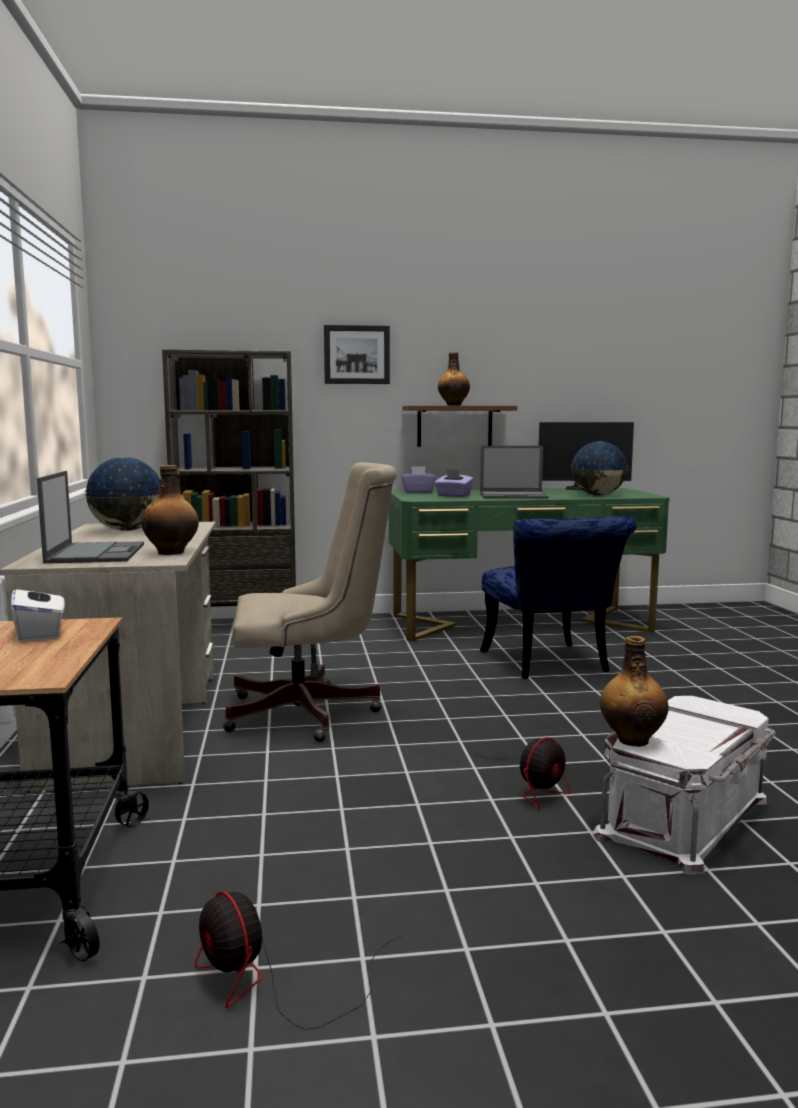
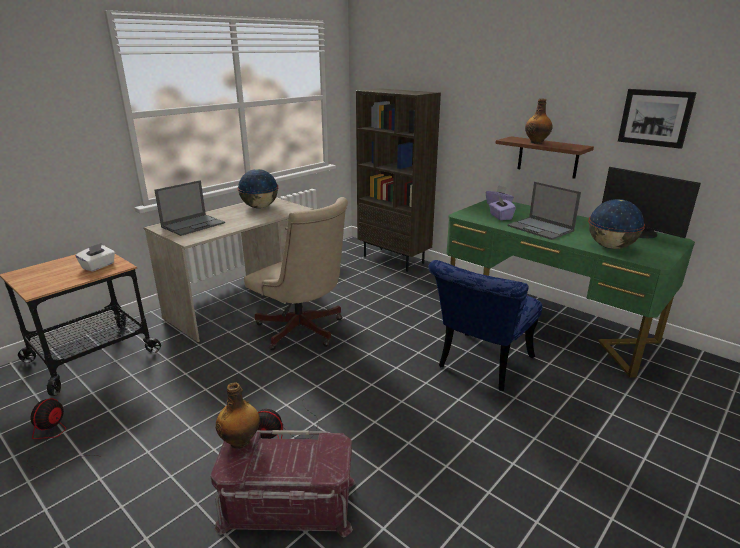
camera: 50 degrees right, 15 degrees up
bottle [141,465,199,555] -> none
picture [324,325,390,384] -> picture moved to [618,89,697,149]
white storage box [593,696,776,875] -> red storage box [210,430,355,537]

